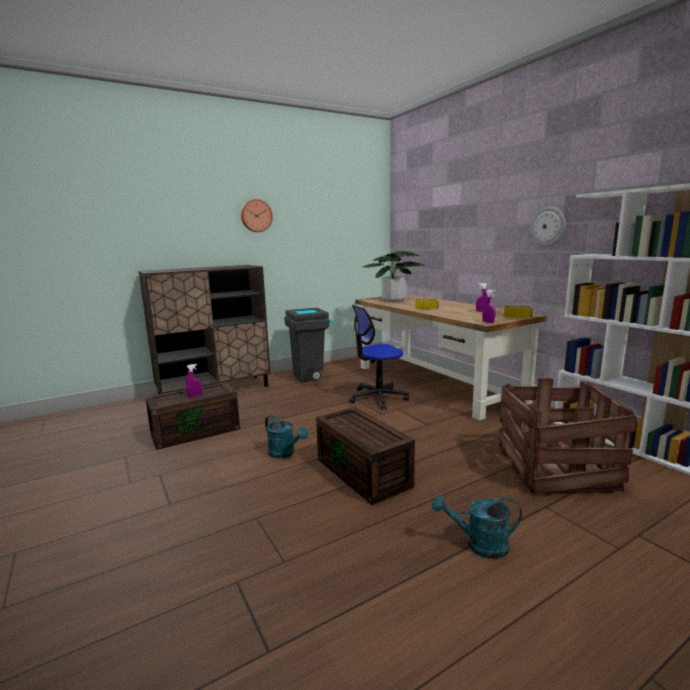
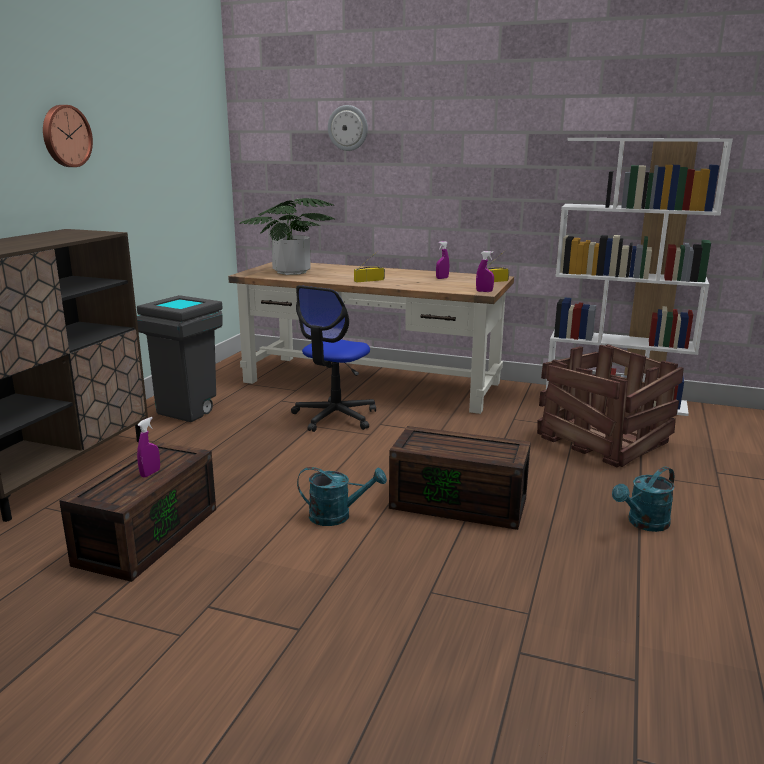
camera: 40 degrees left, 5 degrees up
wall clock [531,207,566,246] -> wall clock moved to [328,105,368,151]

